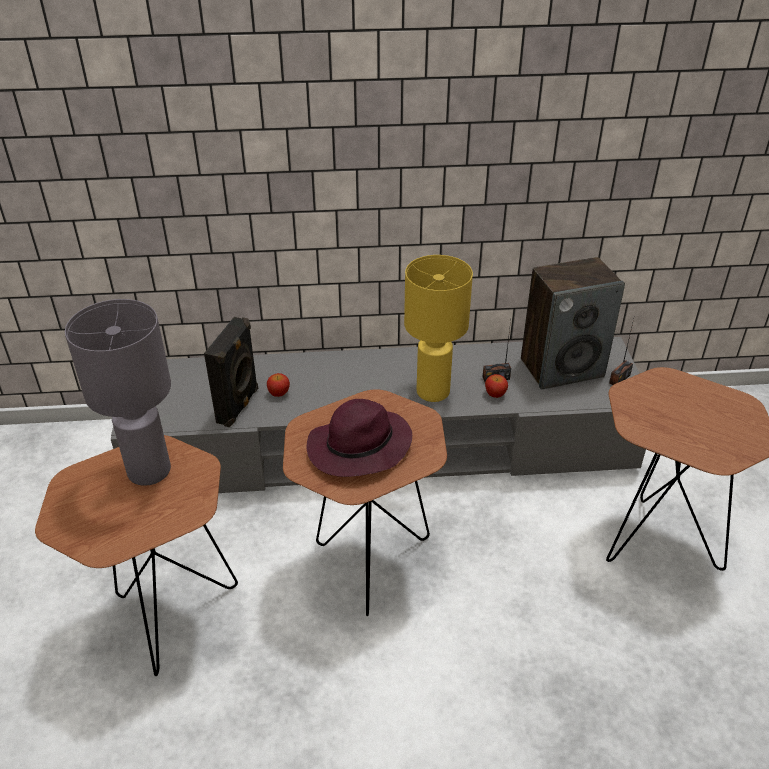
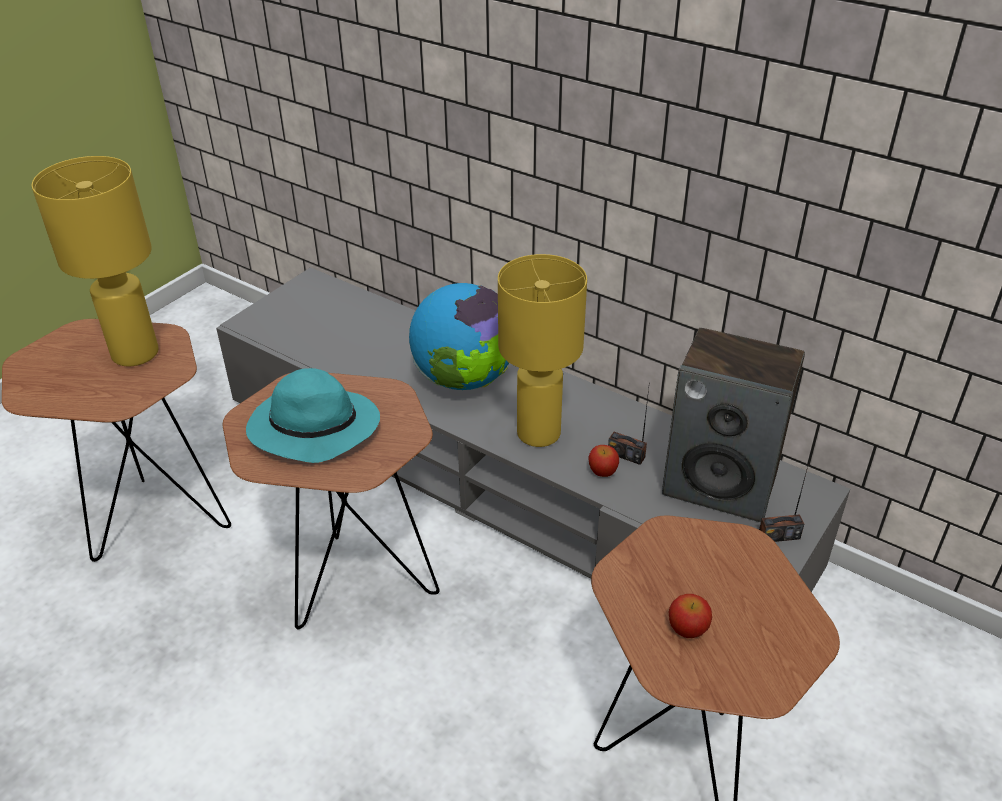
camera: 40 degrees right, 0 degrees up
grey table lamp [65,299,171,486] -> yellow table lamp [31,156,159,366]
black speaker [204,317,258,427] -> none
apple [267,373,290,397] -> apple moved to [669,594,712,638]
purple hat [307,399,412,477] -> turquoise hat [246,368,380,463]
none -> globe [409,283,509,390]

